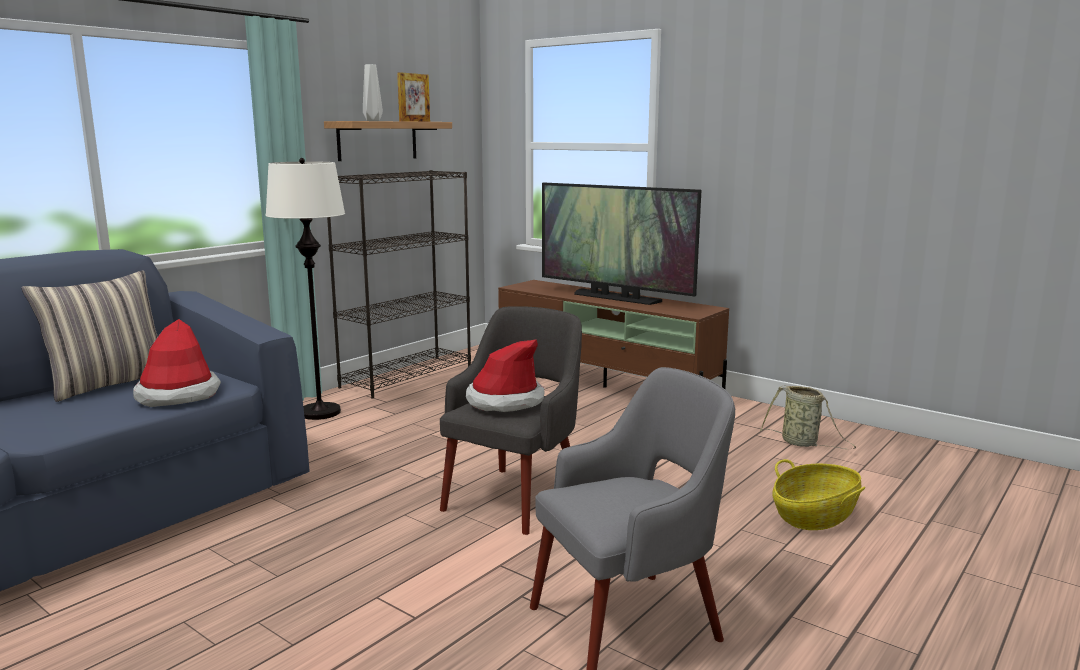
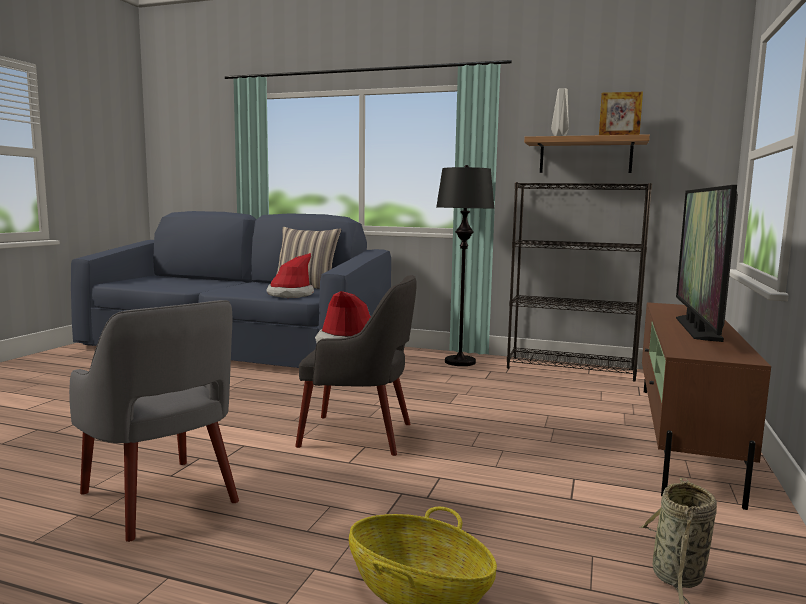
camera: 70 degrees right, 5 degrees down
white floor lamp [265,158,345,420] -> black floor lamp [436,165,494,366]

